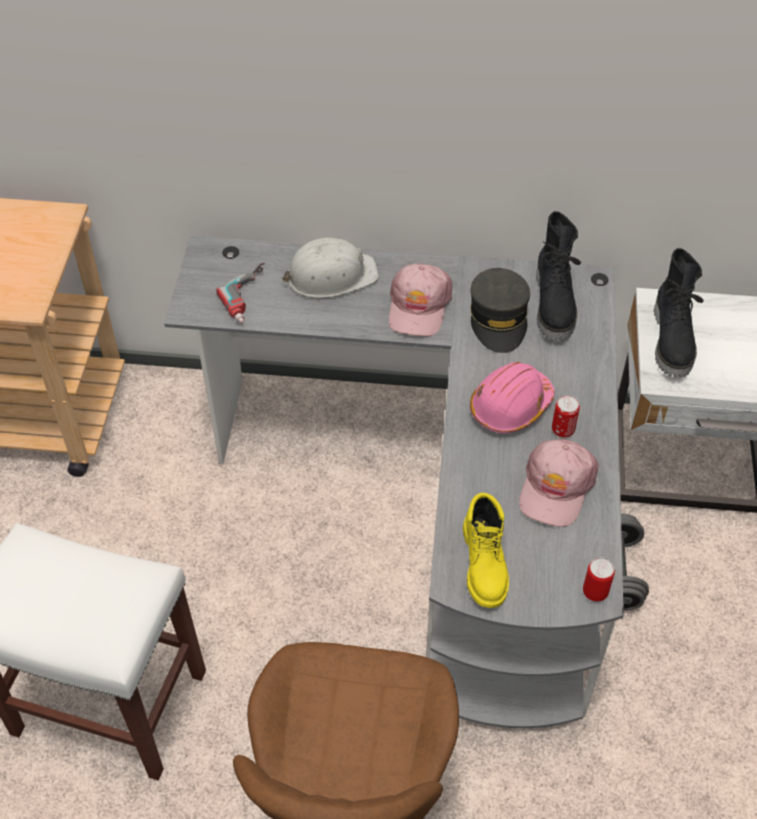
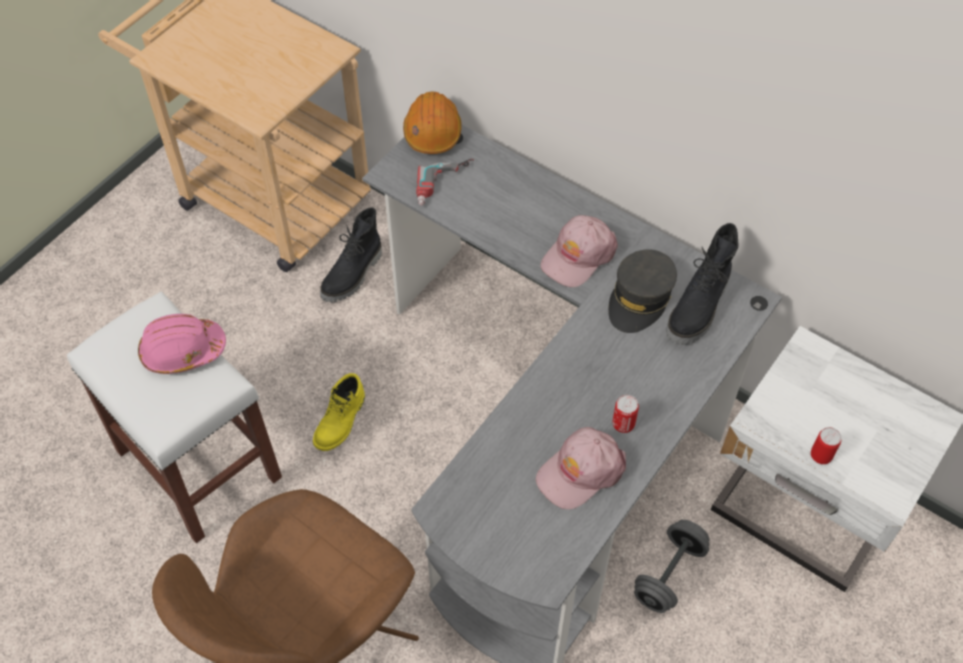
camera: 30 degrees right, 5 degrees up
white hard hat [281,238,379,298] -> none
yellow boot [463,493,509,608] -> yellow boot moved to [313,373,365,451]
pink hard hat [470,362,555,433] -> pink hard hat moved to [138,314,226,374]
can [583,557,615,602] -> can moved to [811,427,842,464]
black boot [654,248,704,378] -> black boot moved to [320,207,382,302]
none -> orange hard hat [403,92,462,154]

